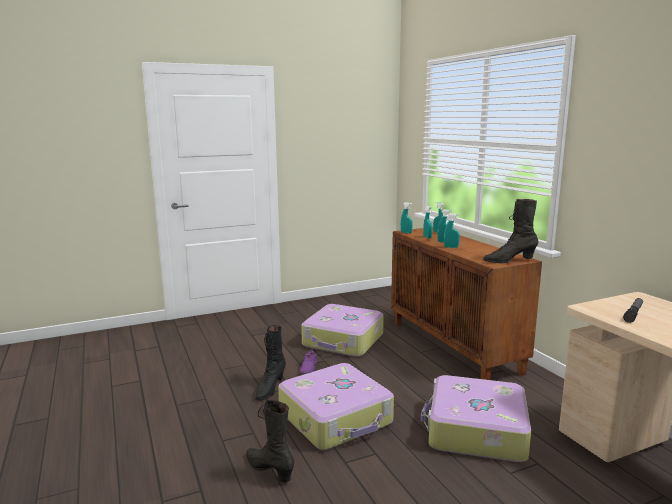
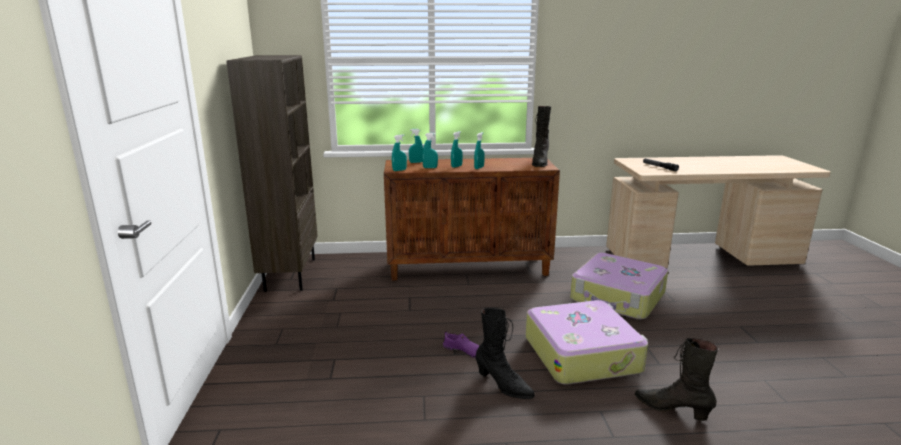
camera: 70 degrees left, 5 degrees up
black boot [246,400,294,483] -> black boot turned 60 degrees clockwise [635,338,718,421]
suitcase [301,304,384,357] -> none
none -> brown bookcase [226,55,318,292]

